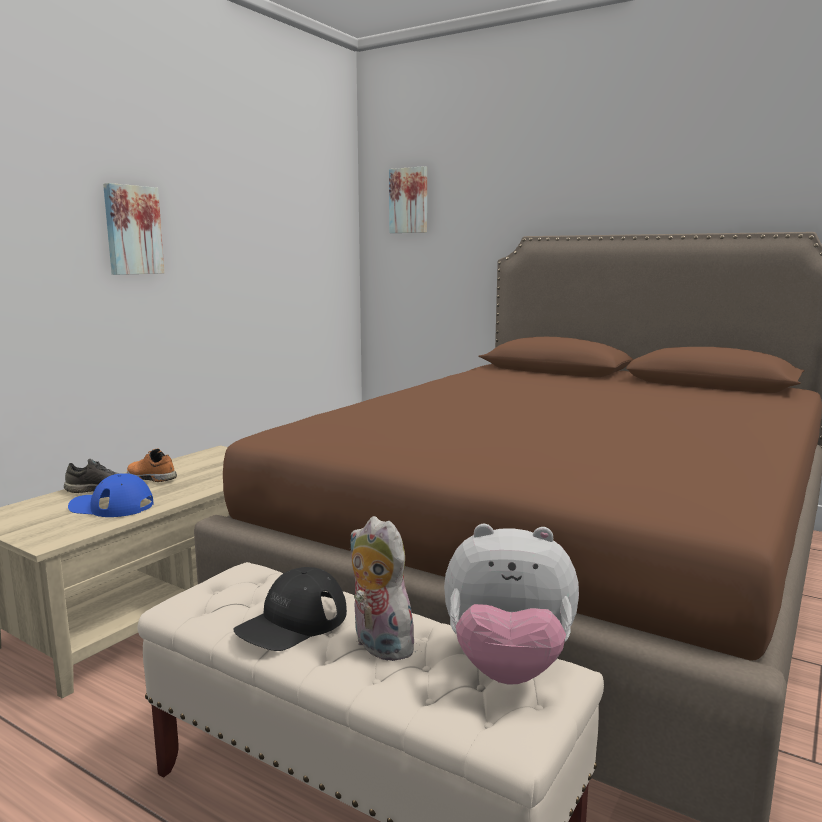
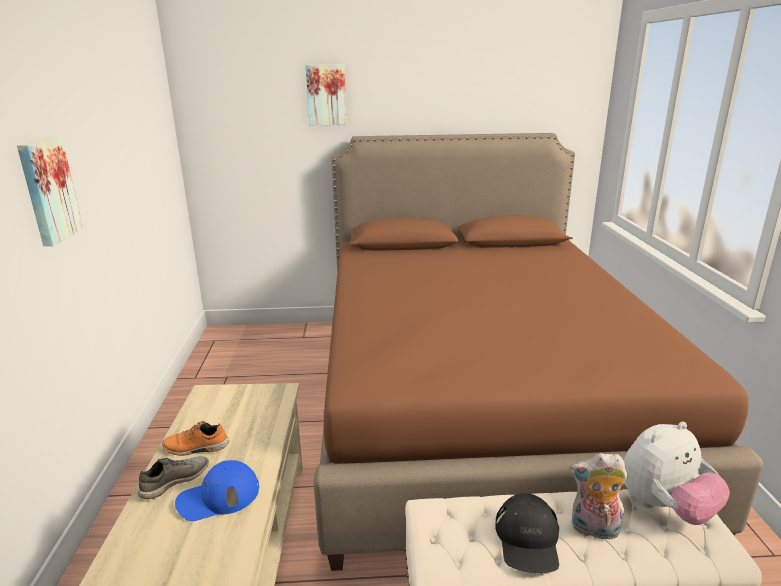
camera: 35 degrees left, 10 degrees up
picture [389,166,427,233] -> picture moved to [306,64,347,125]

